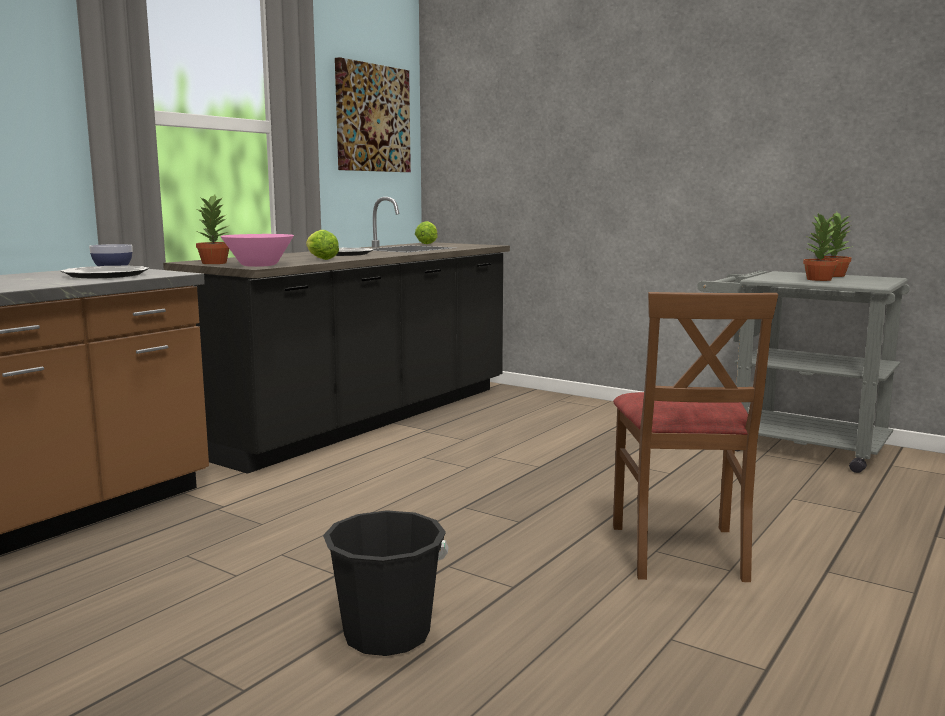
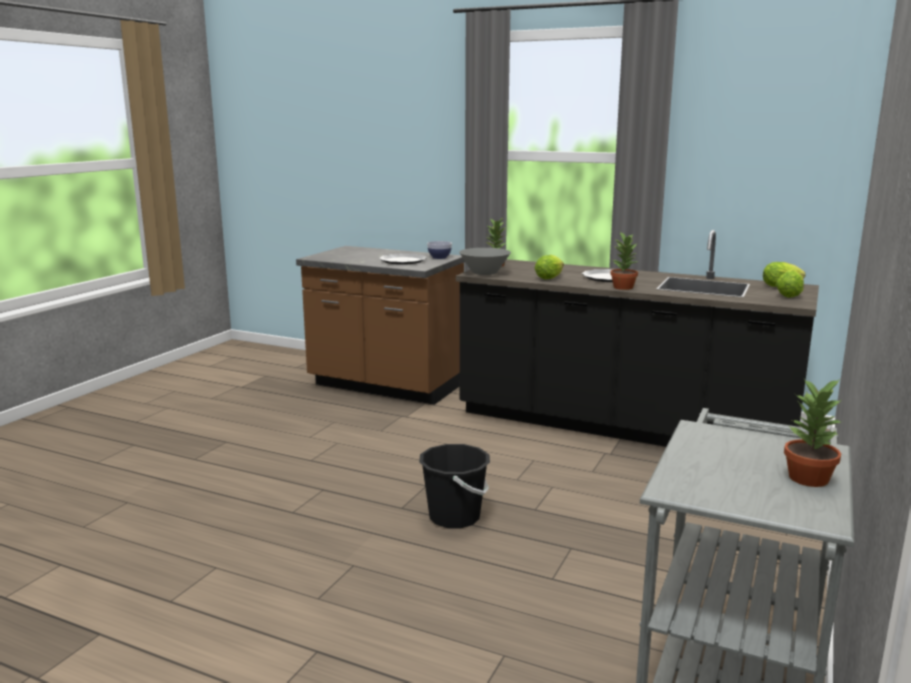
camera: 80 degrees right, 5 degrees up
pink bowl [220,234,294,267] -> grey bowl [459,248,511,275]
black bucket [323,510,449,656] -> black bucket moved to [419,444,490,529]
picture [335,57,411,172] -> none
brown chair [613,292,778,582] -> none
potted plant [803,213,839,281] -> potted plant moved to [610,232,638,290]
none -> lettuce [776,270,804,298]

